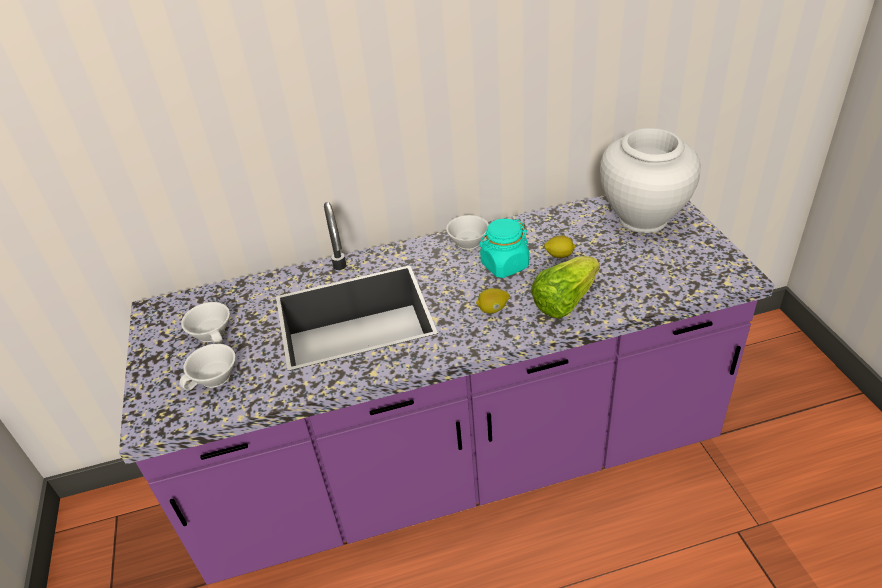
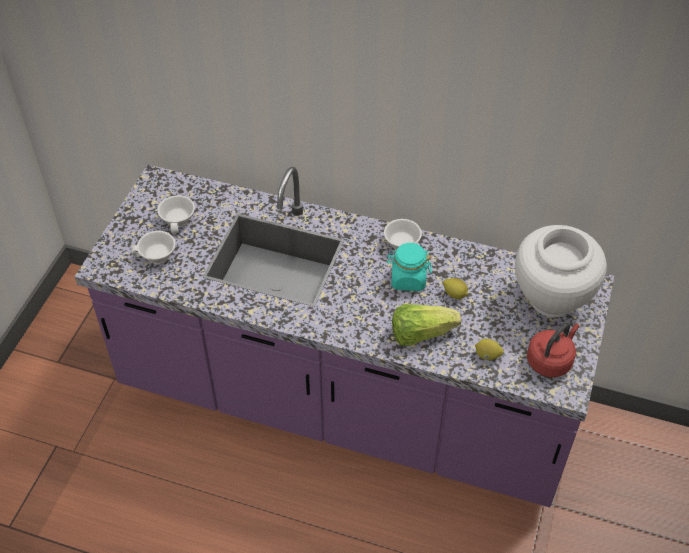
camera: 30 degrees right, 10 degrees up
lemon [476,288,509,313] -> lemon moved to [475,339,504,360]
none -> red kettle [527,323,580,377]

